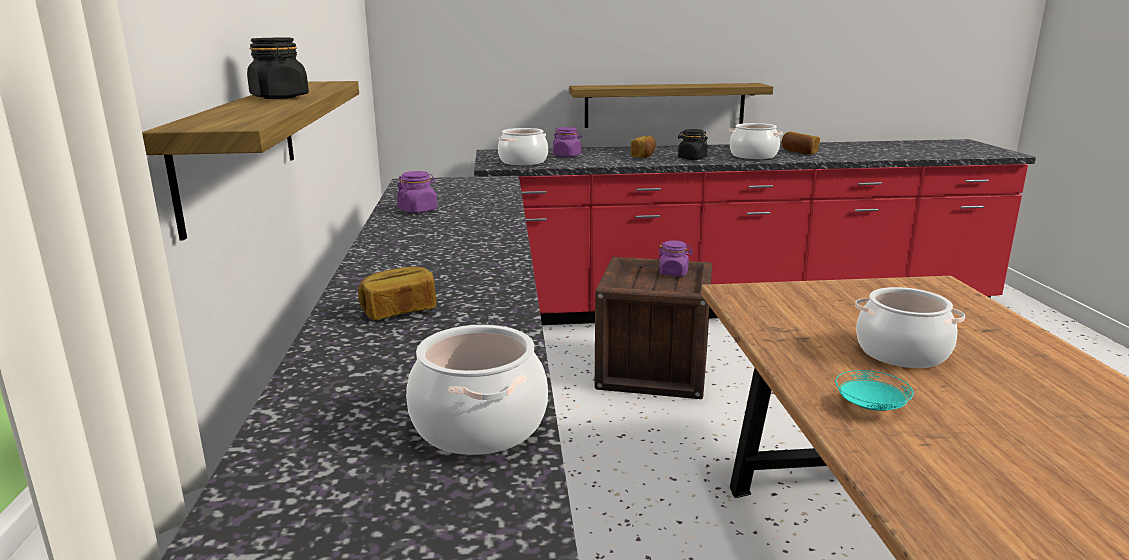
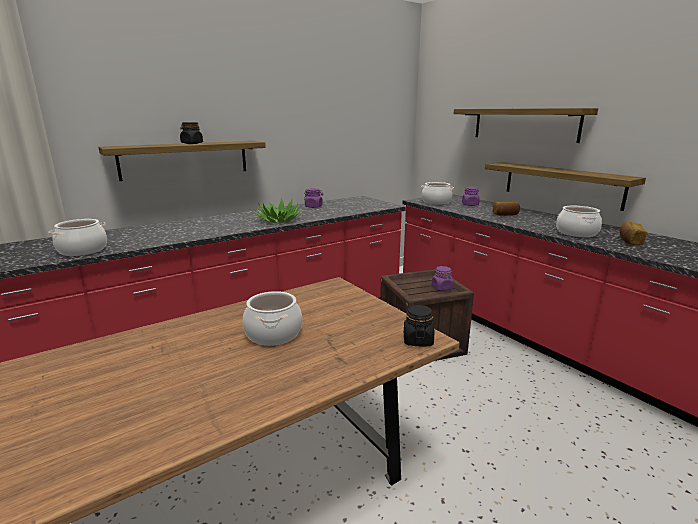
camera: 60 degrees right, 0 degrees up
bread [358,267,436,320] -> none
black jar [678,129,708,160] -> black jar moved to [404,305,434,346]
turquoise plate [835,370,914,411] -> none
none -> potted plant [253,198,302,223]
none -> shelf [454,108,598,143]

